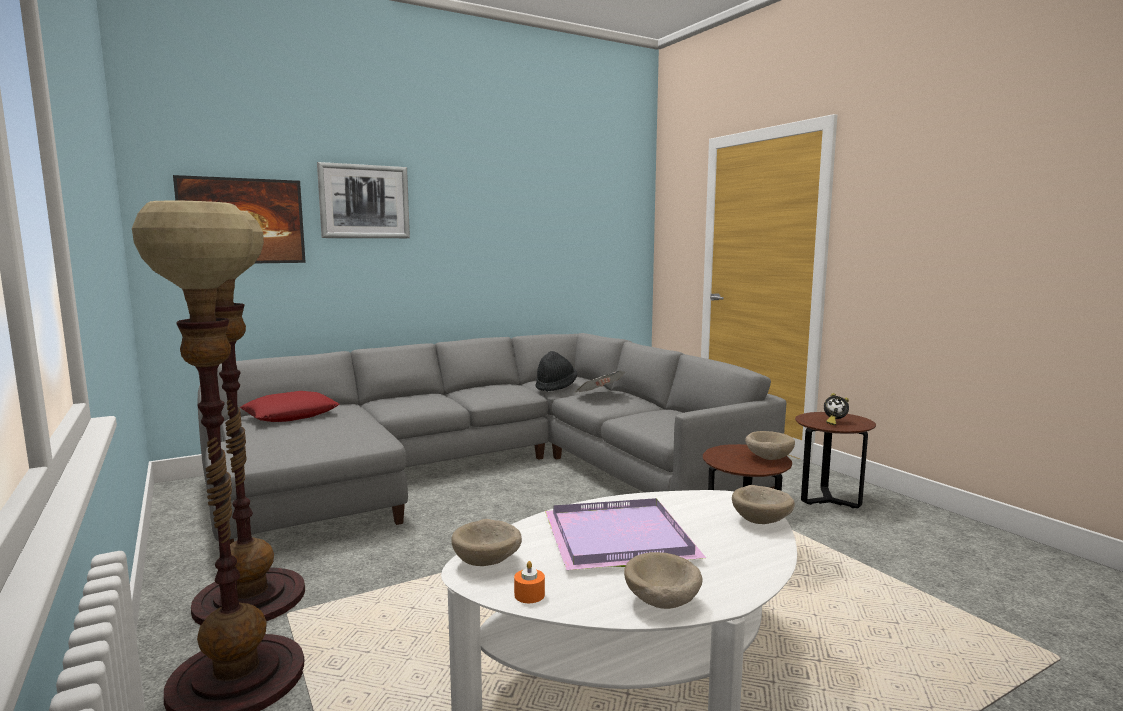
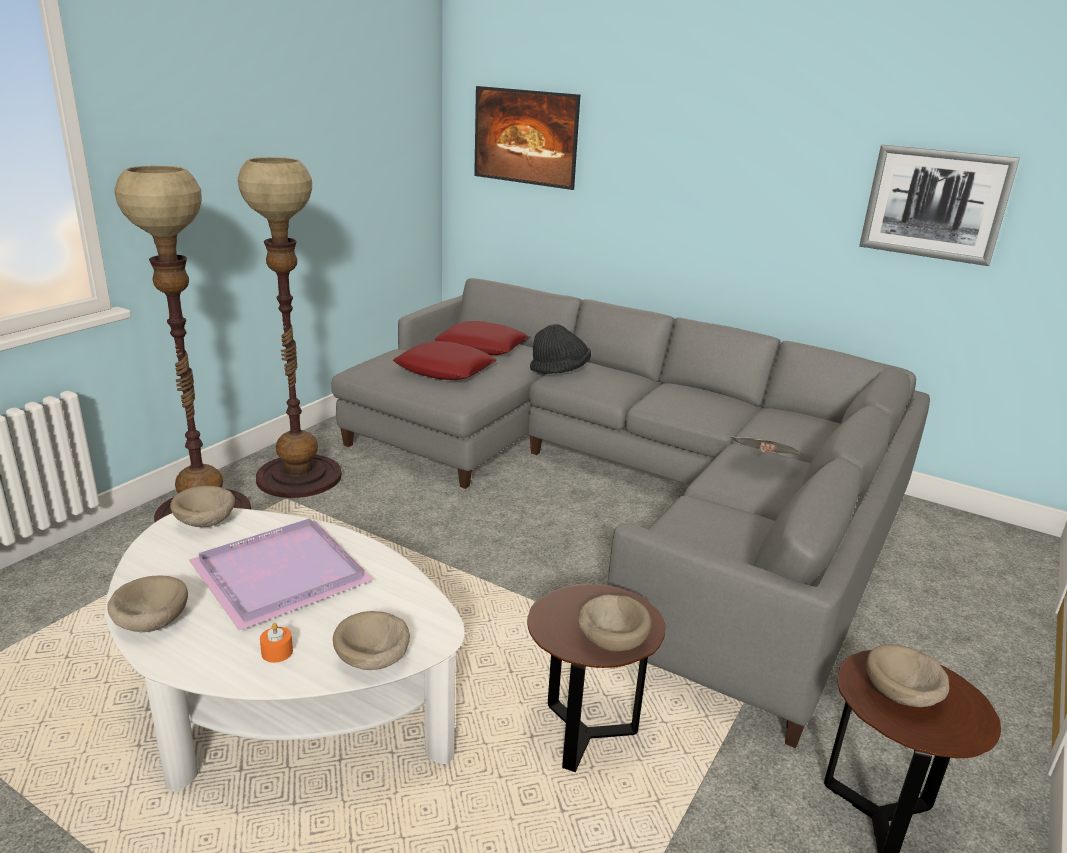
camera: 60 degrees right, 15 degrees up
picture [317,162,410,238] -> picture moved to [859,145,1020,266]
orange candle [514,561,545,603] -> orange candle moved to [260,623,293,663]
black hat [536,351,577,392] -> black hat moved to [530,324,591,374]
alarm clock [824,393,849,425] -> beige bowl [866,644,949,707]
none -> red pillow [393,341,497,380]

